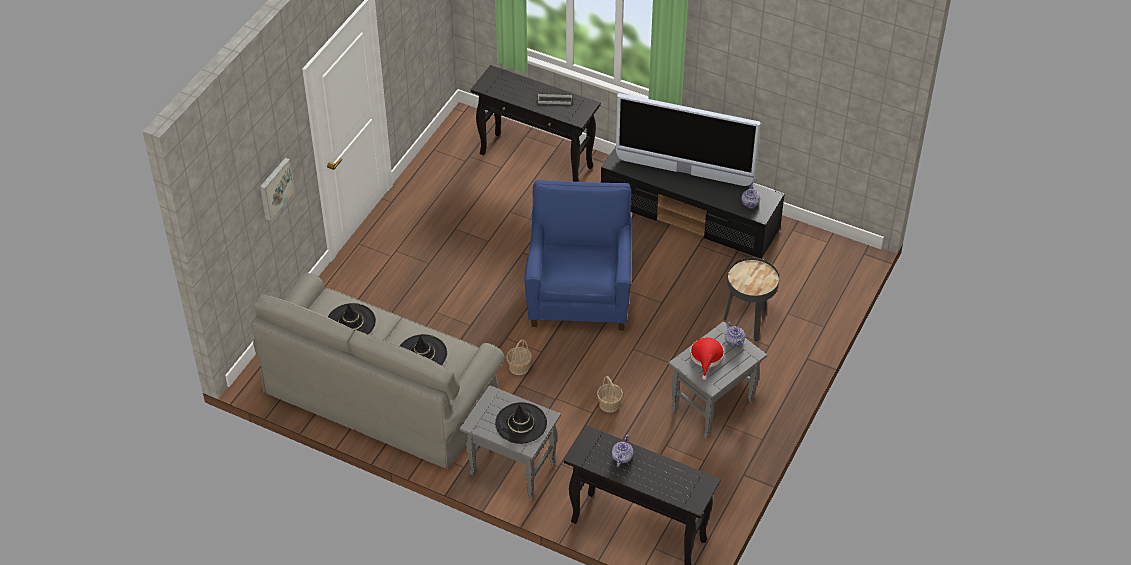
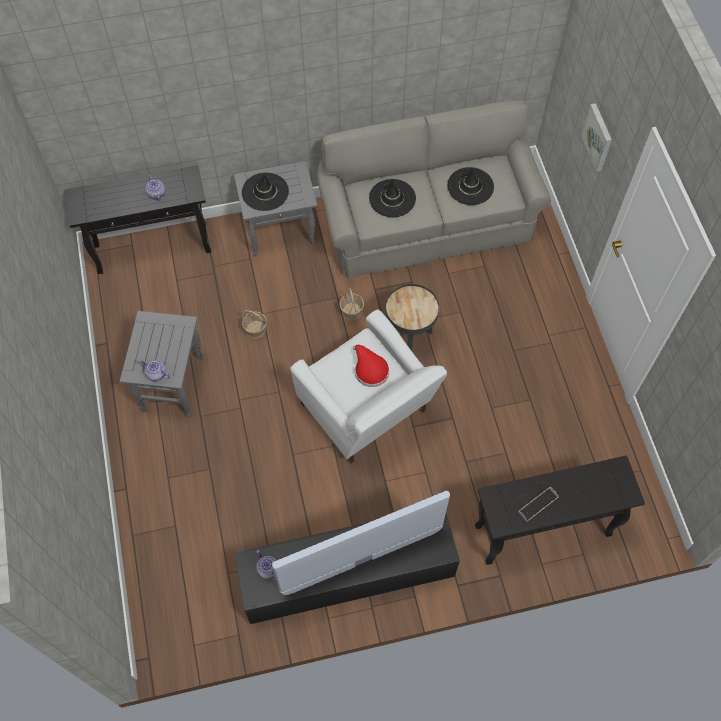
camera: 140 degrees right, 15 degrees up
blue armchair [524,180,631,330] -> white armchair [290,310,447,464]
red hat [690,337,724,380] -> red hat moved to [353,345,389,387]
black side table [723,258,779,341] -> black side table moved to [386,284,439,351]

